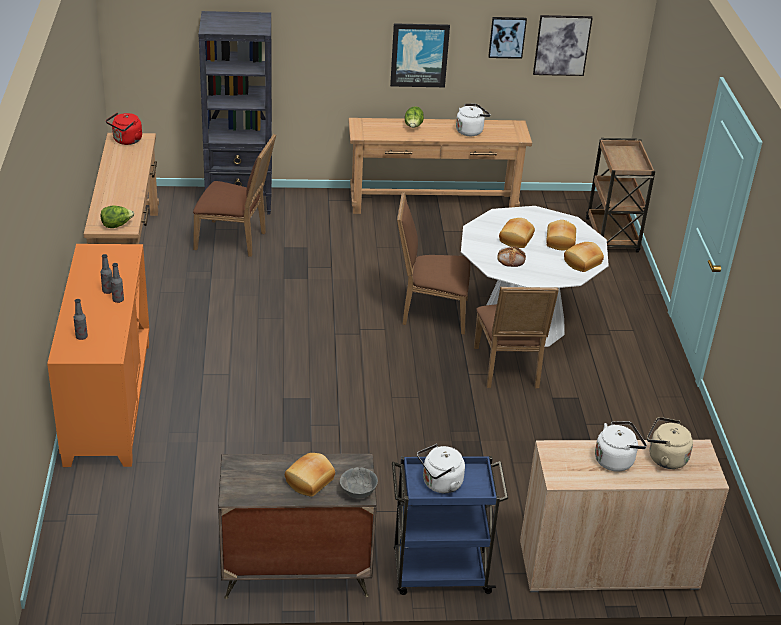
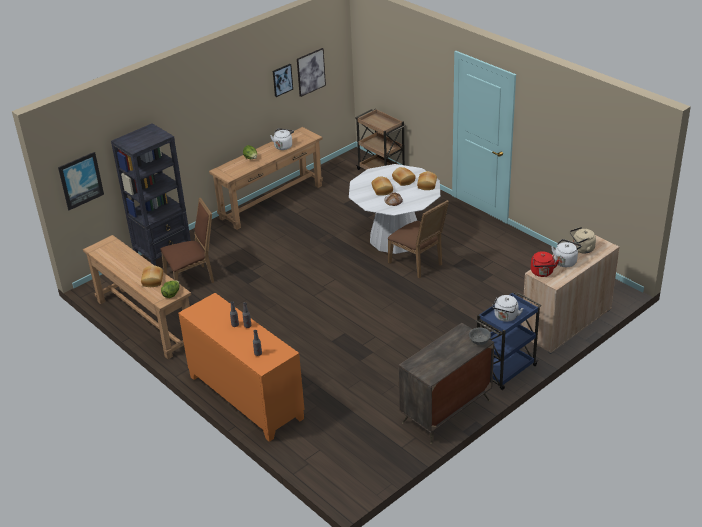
camera: 35 degrees left, 0 degrees up
red kettle [106,112,142,145] -> red kettle moved to [531,251,559,277]
bread [285,453,335,497] -> bread moved to [141,265,163,287]
picture [390,23,450,87] -> picture moved to [58,152,104,210]
brown chair [397,192,470,334] -> none

